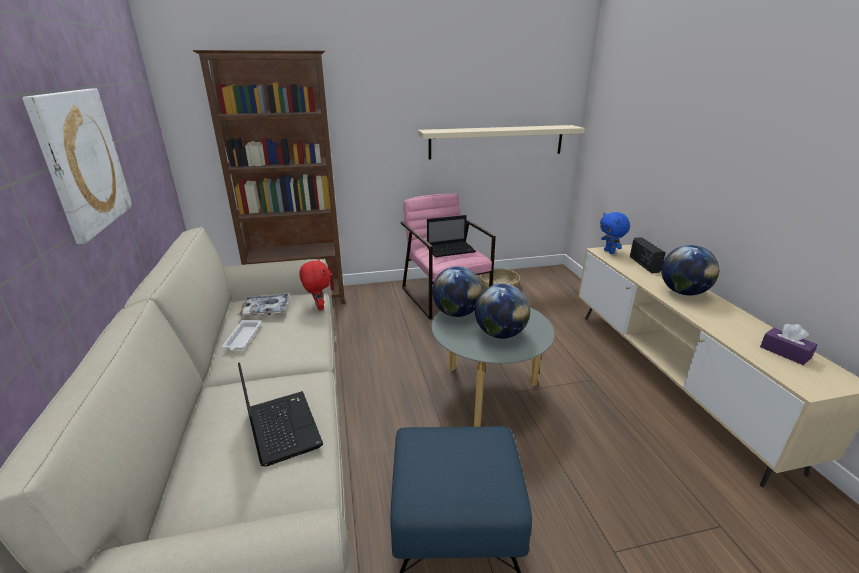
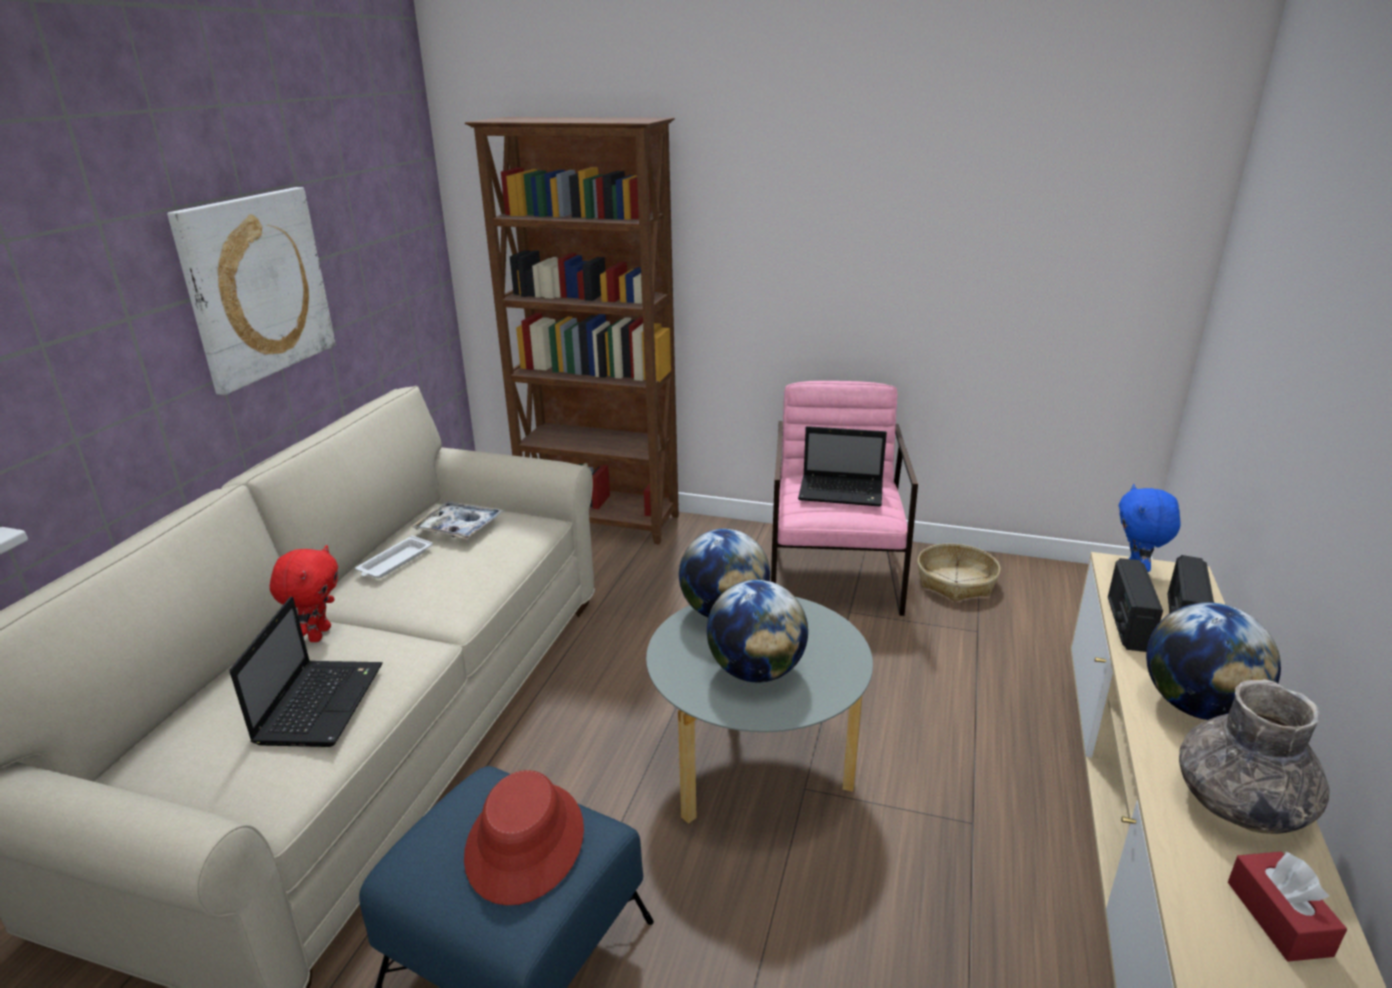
camera: 30 degrees right, 0 degrees up
red plush toy [299,259,331,311] -> red plush toy moved to [270,545,338,642]
beige shelf [418,125,585,160] -> none
purple tissue box [760,324,818,365] -> red tissue box [1228,852,1347,962]
none -> red hat [464,770,584,905]
none -> radio [1108,558,1163,652]
none -> grey vase [1179,679,1330,834]

